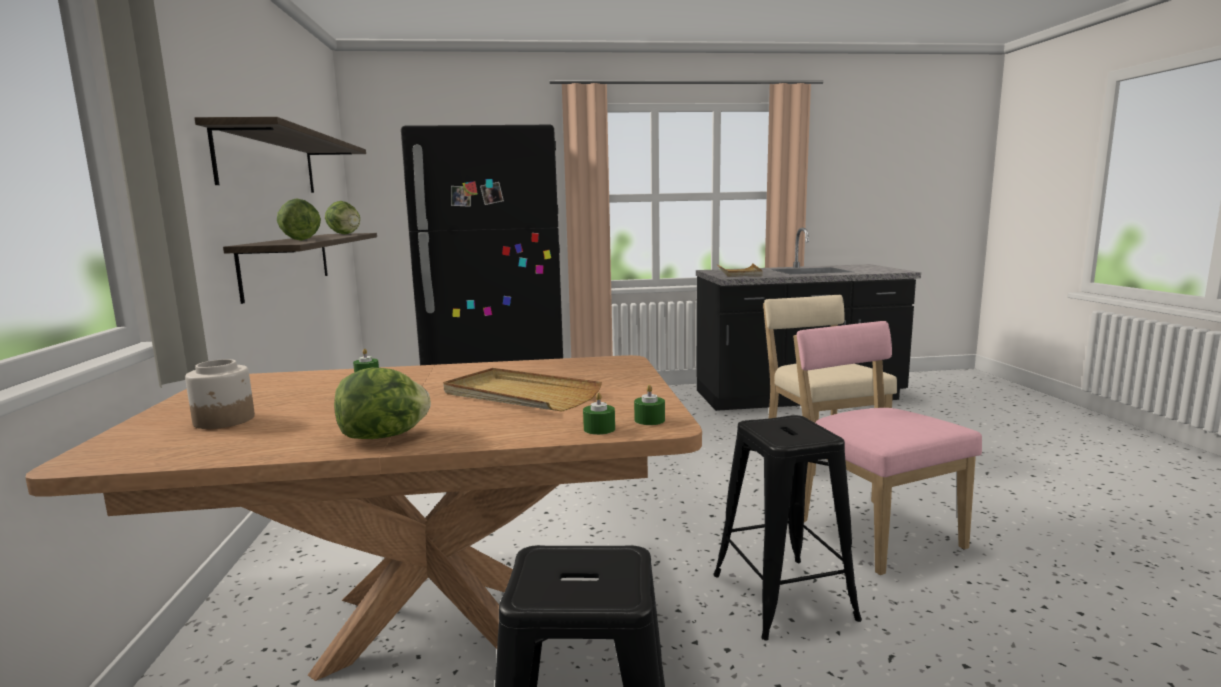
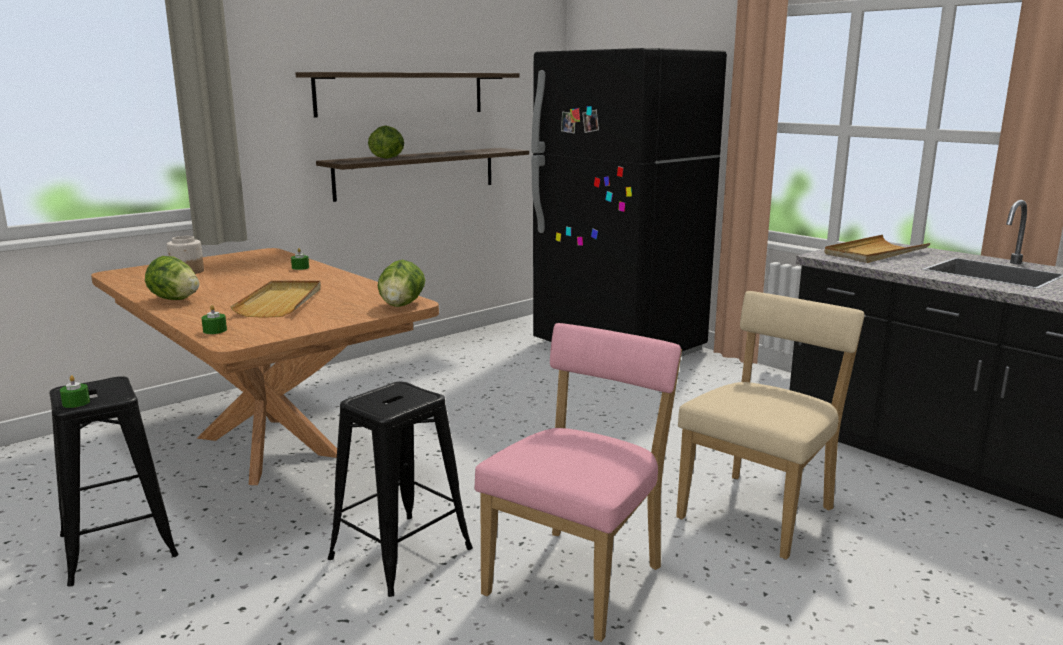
camera: 55 degrees right, 5 degrees up
lettuce [325,201,360,234] -> lettuce moved to [378,259,425,307]
green candle [634,385,665,425] -> green candle moved to [60,375,90,408]

